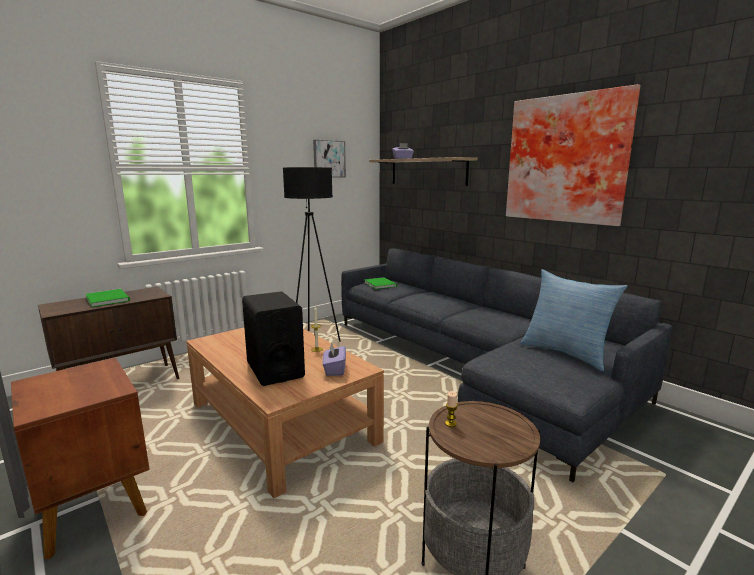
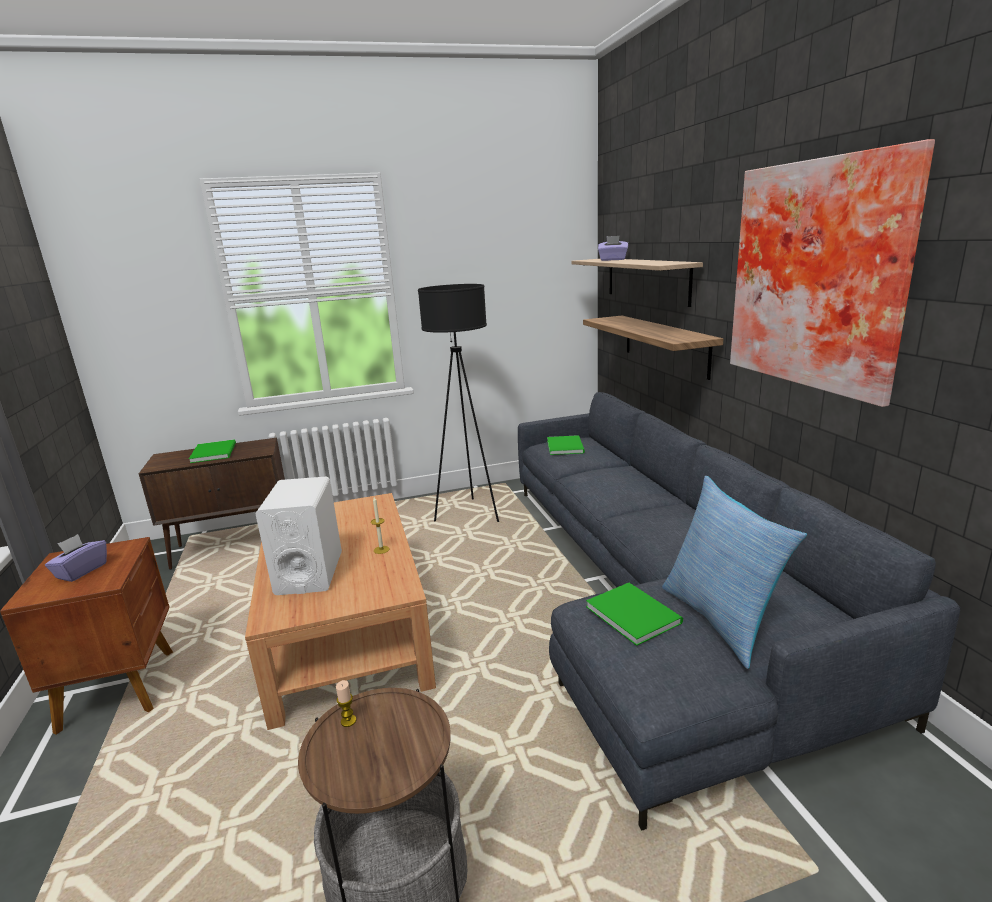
camera: 25 degrees right, 5 degrees up
black speaker [242,291,305,386] -> white speaker [256,477,342,595]
picture [313,140,346,178] -> none
purple tissue box [322,342,346,376] -> purple tissue box moved to [45,534,107,582]
none -> shelf [583,316,723,380]
none -> green book [586,583,683,646]

